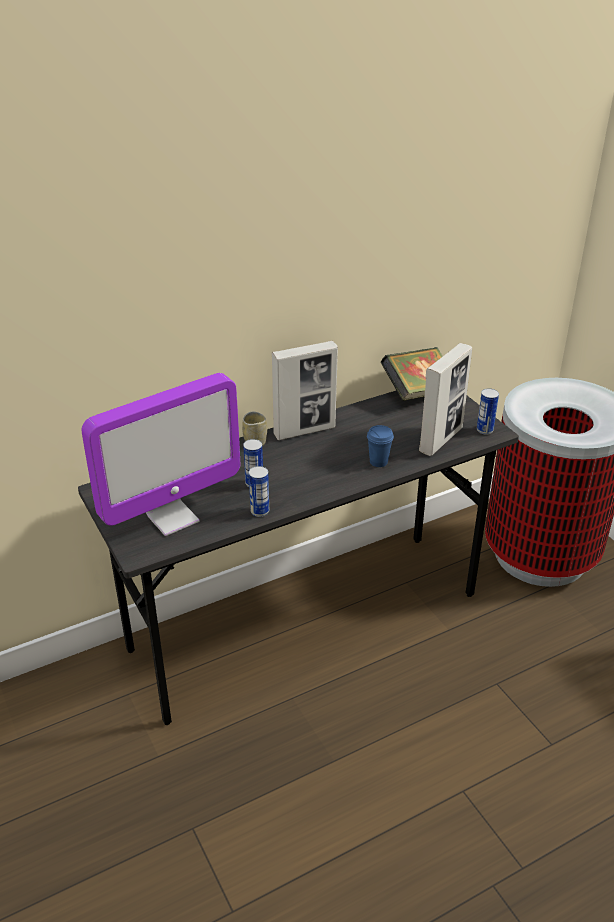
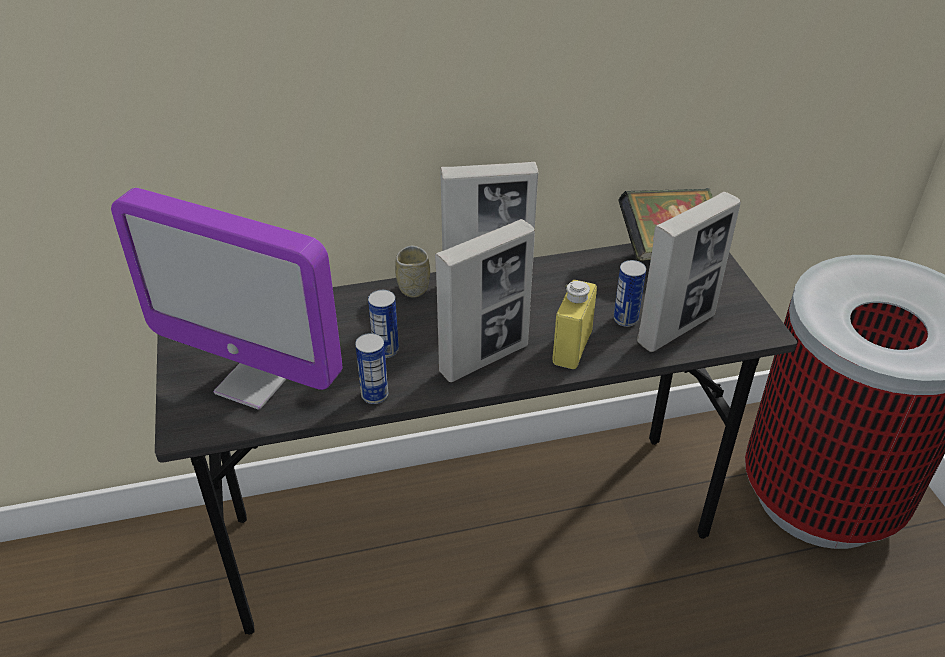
camera: 15 degrees right, 5 degrees up
monitor [81,373,240,536] -> monitor turned 45 degrees clockwise [111,188,342,410]
blue cup [367,425,394,467] -> yellow bottle [553,280,597,369]
can [477,388,499,435] -> can moved to [613,260,646,327]
none -> picture frame [435,219,535,382]

